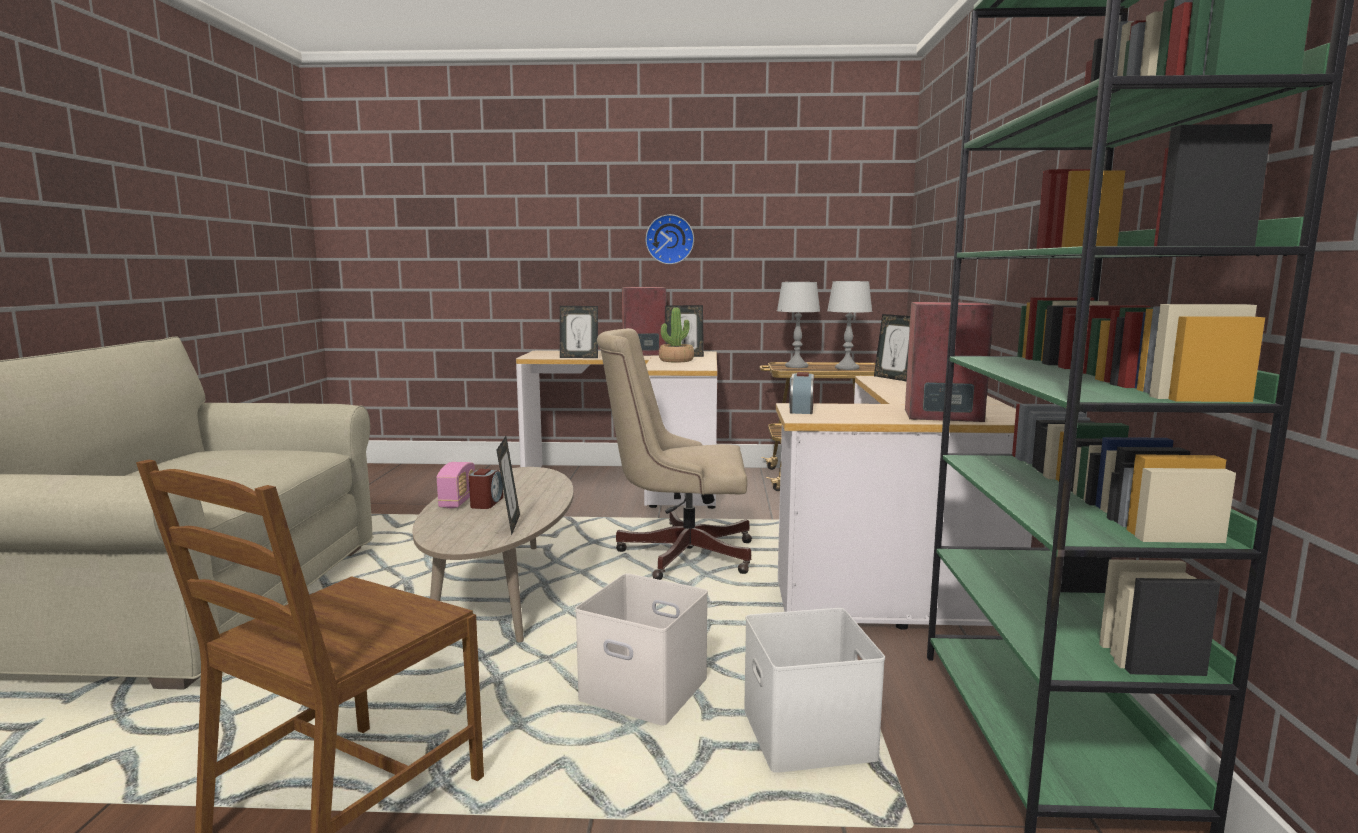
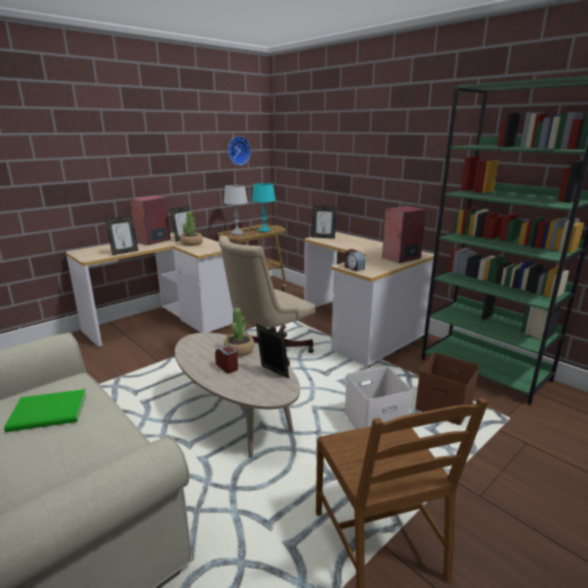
camera: 45 degrees left, 10 degrees up
radio [437,462,475,508] -> none
wall clock [645,214,694,264] -> wall clock moved to [228,136,251,165]
white storage box [744,608,885,773] -> brown storage box [415,352,479,425]
grey table lamp [827,281,872,370] -> turquoise table lamp [252,183,276,232]
none -> green book [4,389,86,432]
none -> potted plant [224,308,254,357]

